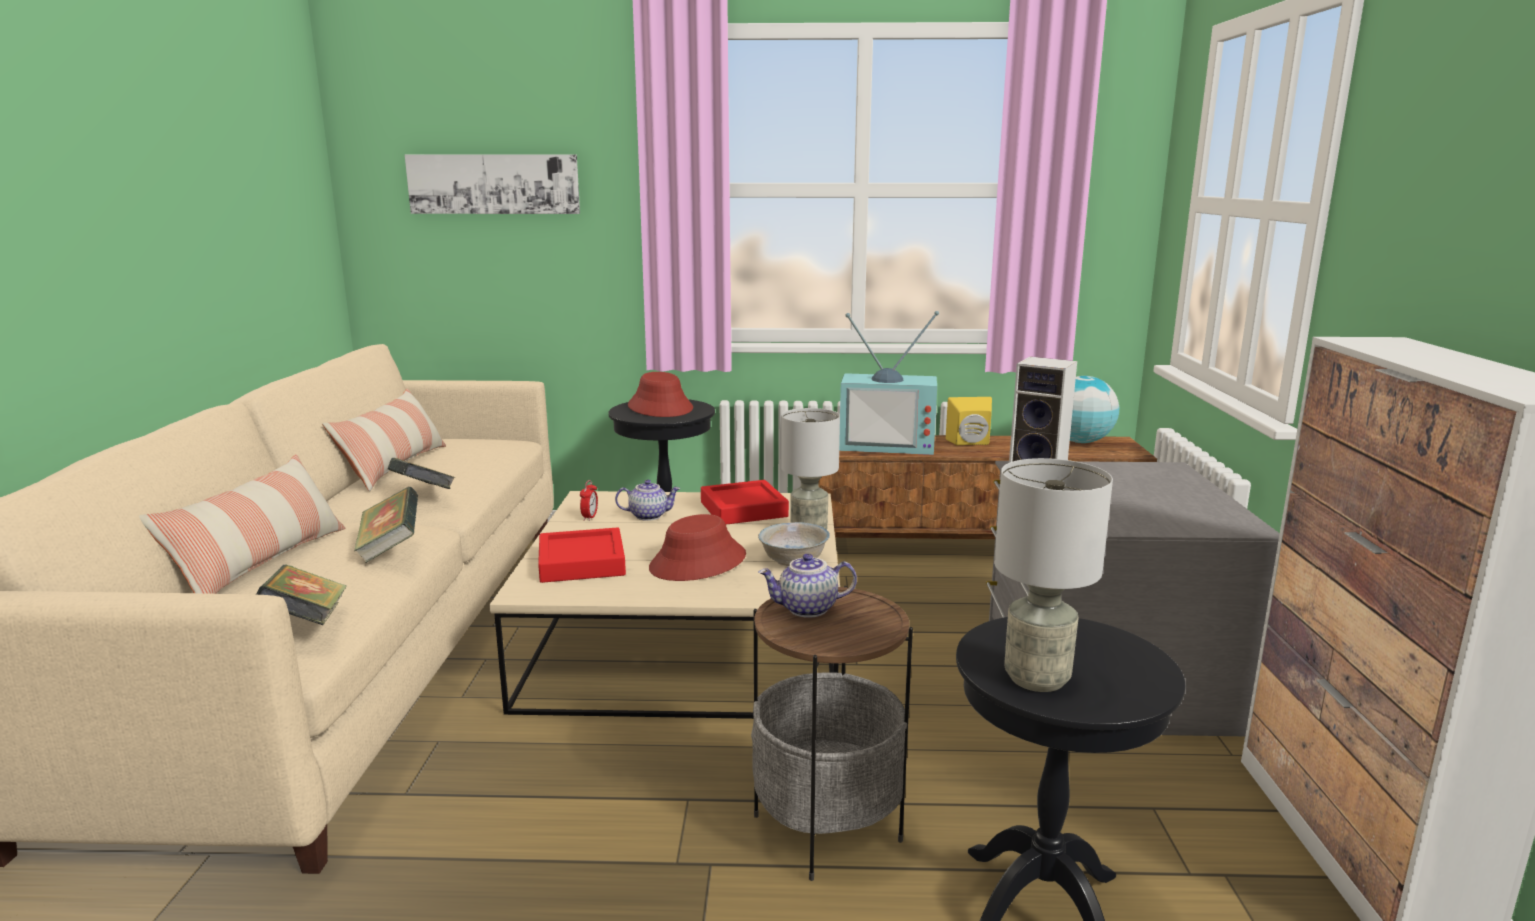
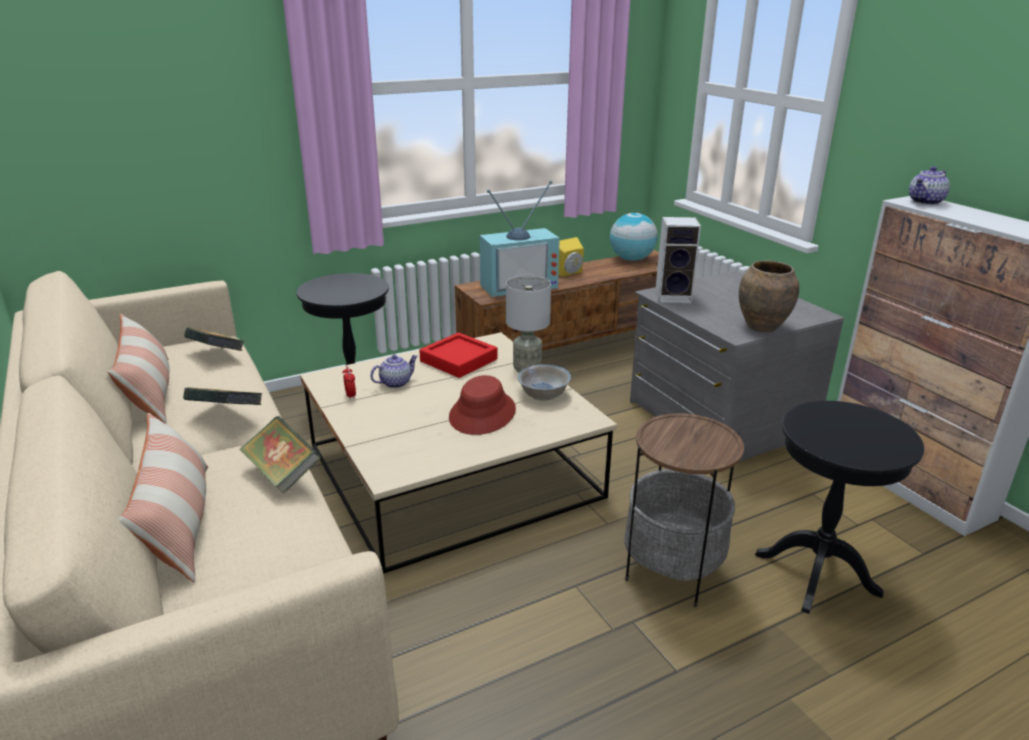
camera: 30 degrees left, 10 degrees up
book [256,564,347,625] -> book moved to [184,327,245,351]
picture [405,154,580,214] -> none
red tray [538,527,626,583] -> none
red hat [628,372,693,417] -> none
teapot [758,553,857,618] -> teapot moved to [909,166,950,205]
grey table lamp [994,458,1113,692] -> none
none -> brown vase [739,261,799,332]

